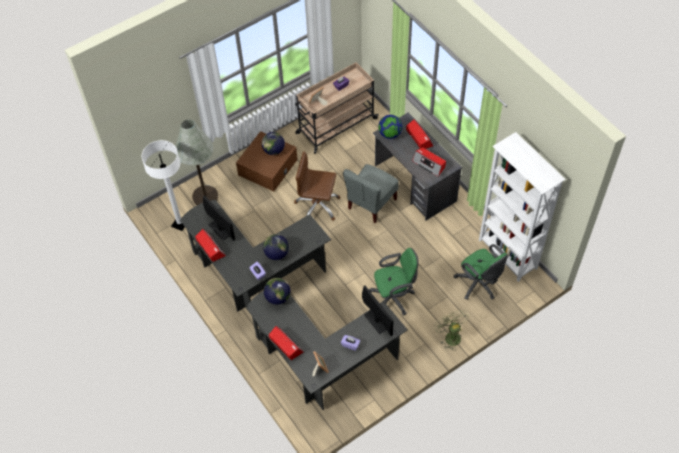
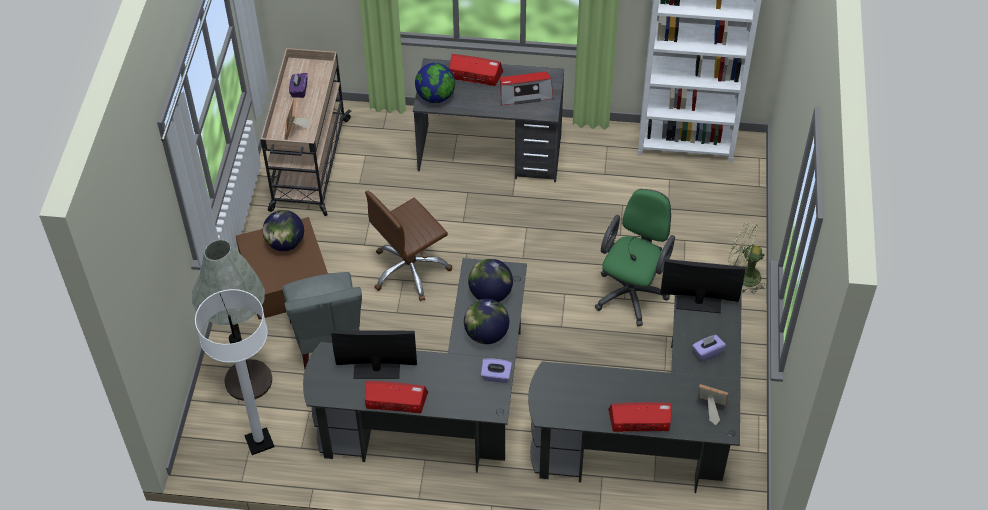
camera: 50 degrees left, 5 degrees down
globe [264,278,291,305] -> globe moved to [468,259,513,302]
grey chair [343,164,399,223] -> grey chair moved to [282,272,362,369]
green office chair [454,244,508,300] -> none

